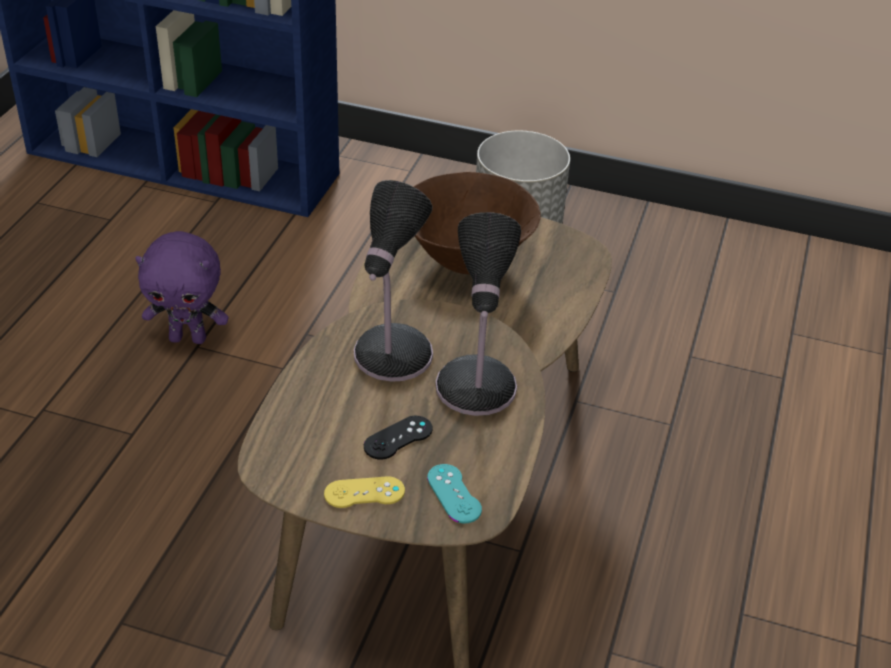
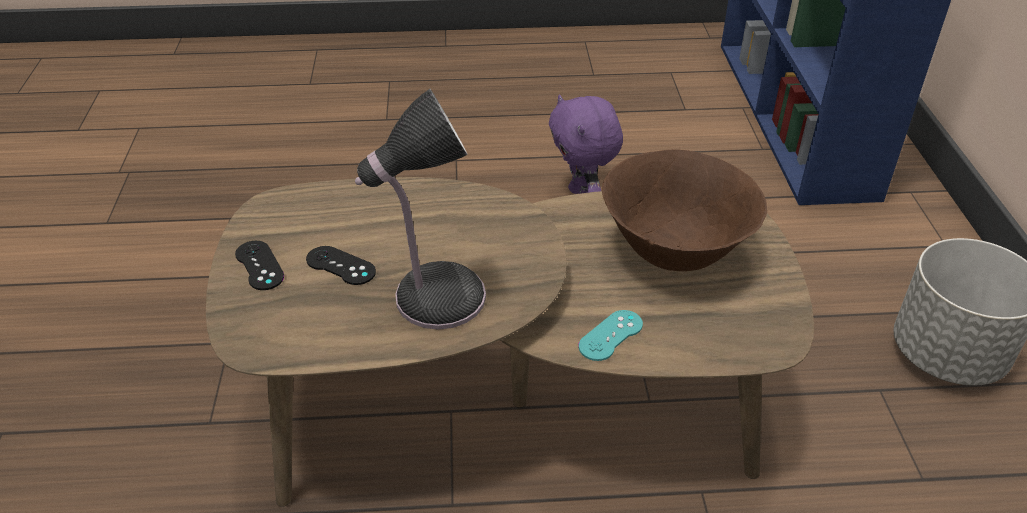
camera: 70 degrees right, 0 degrees up
yellow game controller [324,476,405,508] -> black game controller [235,241,284,290]
table lamp [354,180,433,382] -> none
turquoise game controller [427,464,482,523] -> turquoise game controller moved to [578,310,643,361]

